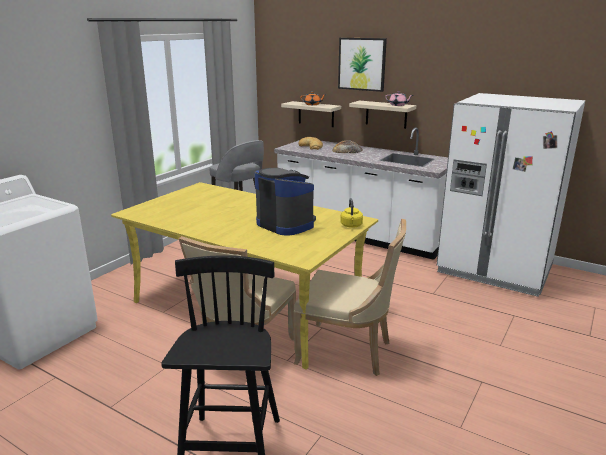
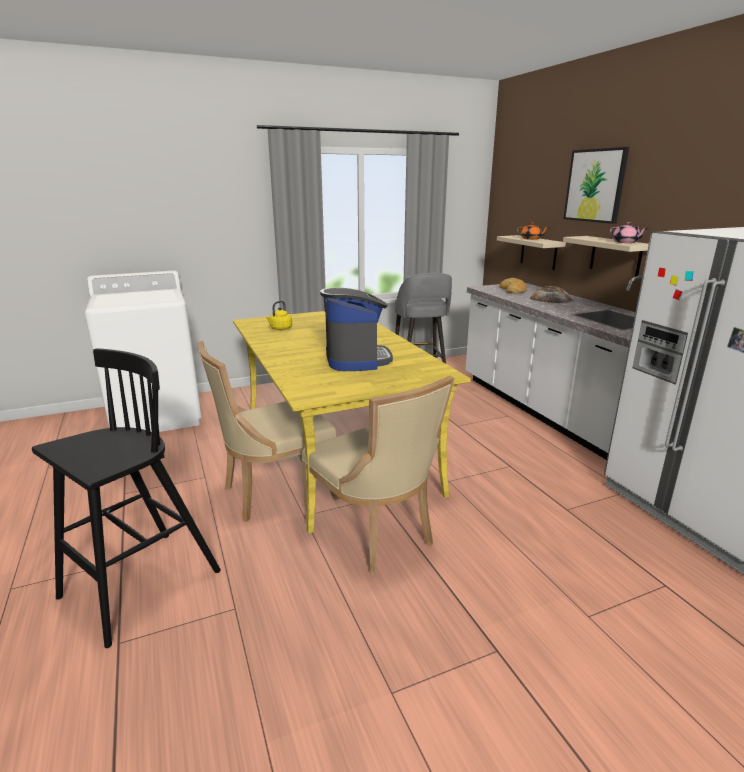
camera: 35 degrees right, 0 degrees up
yellow kettle [340,198,363,228] -> yellow kettle moved to [266,301,292,330]

